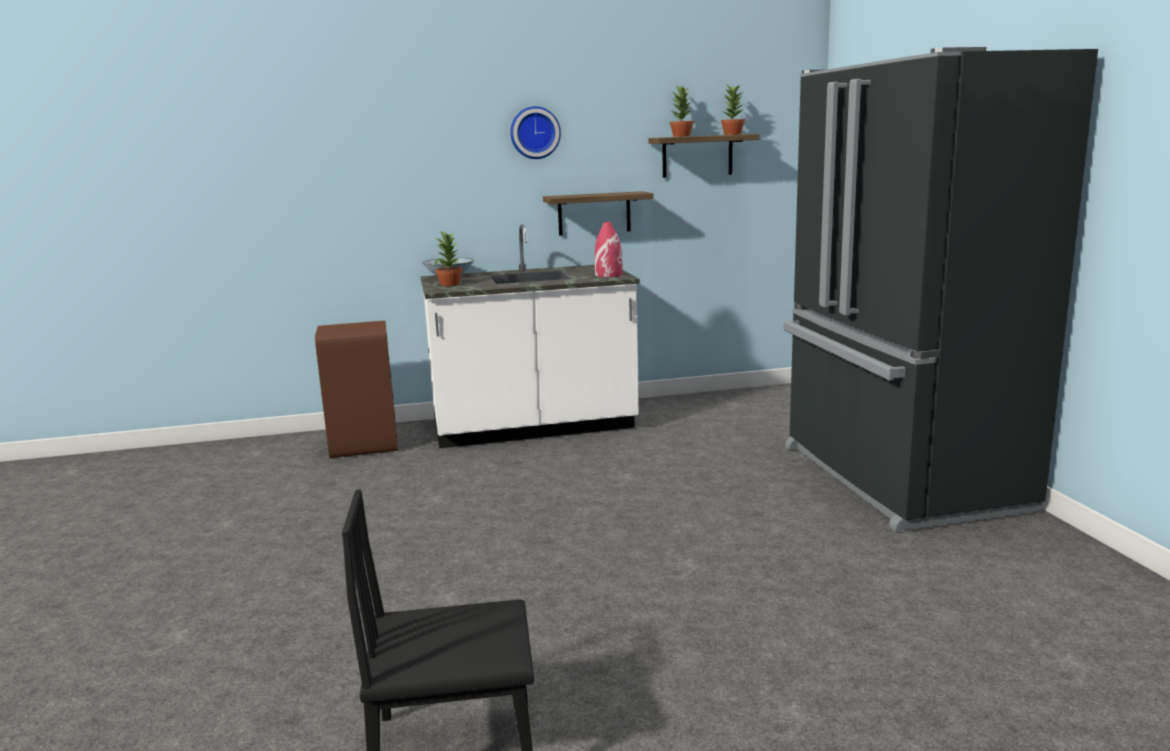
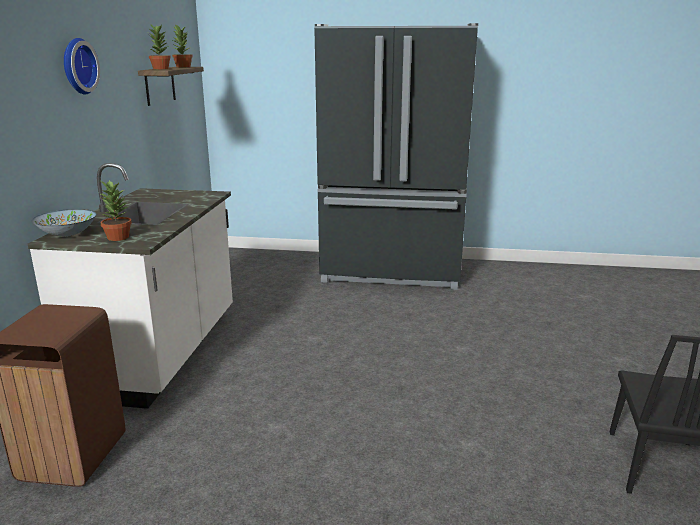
camera: 70 degrees left, 5 degrees up
shelf [543,191,654,236] -> none
red vase [595,222,623,277] -> none

